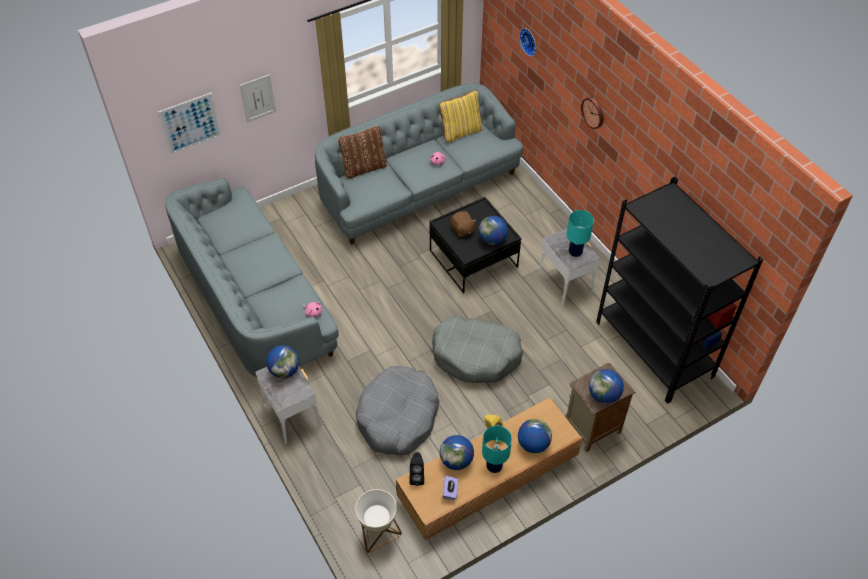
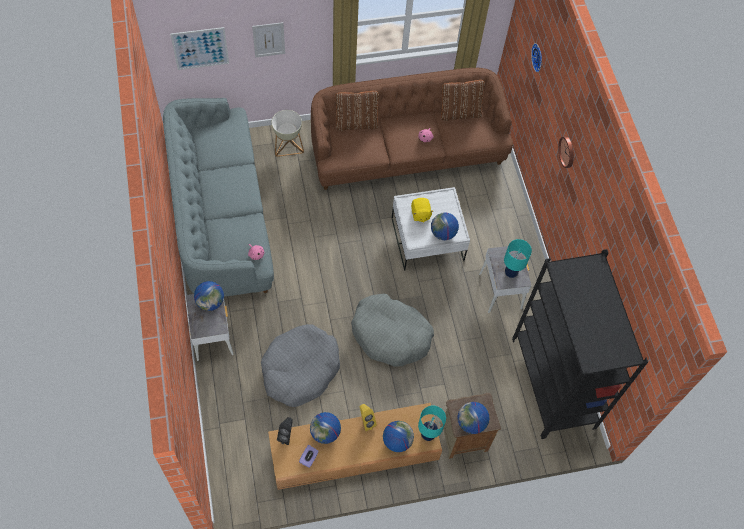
camera: 15 degrees right, 10 degrees up
grey sofa [315,83,523,245] -> brown sofa [311,68,513,190]
planter [355,489,402,553] -> planter moved to [271,110,304,157]
black coffee table [429,197,521,293] -> white coffee table [392,187,470,271]
yellow pillow [439,90,483,142] -> brown pillow [441,80,485,121]
brown plush toy [451,211,476,237] -> yellow plush toy [411,198,434,222]
turquoise table lamp [482,426,512,473] -> turquoise table lamp moved to [418,406,446,441]

